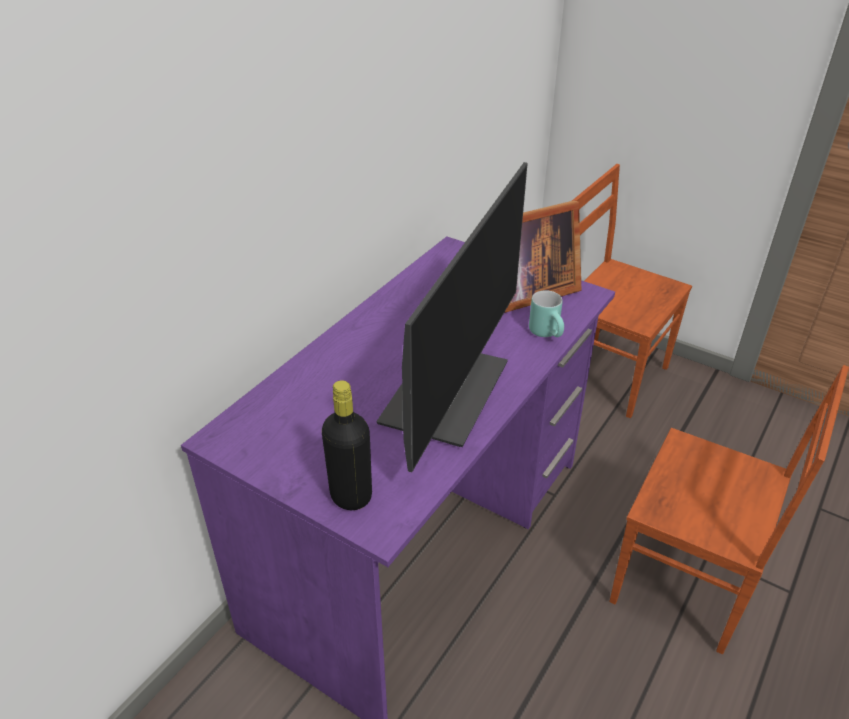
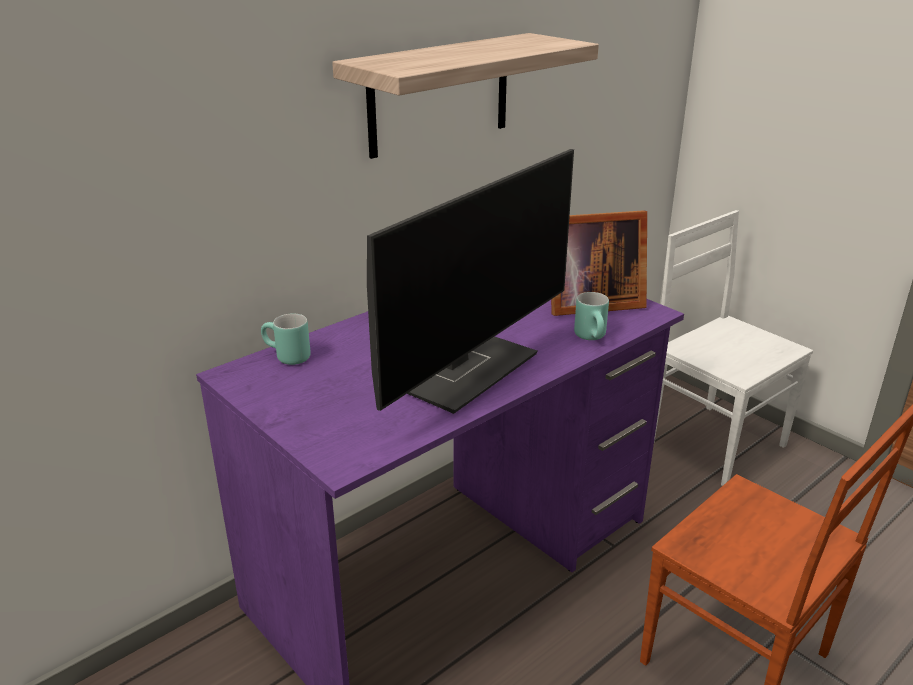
camera: 15 degrees right, 10 degrees down
black bottle [322,380,372,510] -> none
brown chair [572,164,692,418] -> white chair [654,210,813,486]
none -> turquoise mug [261,313,311,365]
none -> shelf [332,33,599,159]

